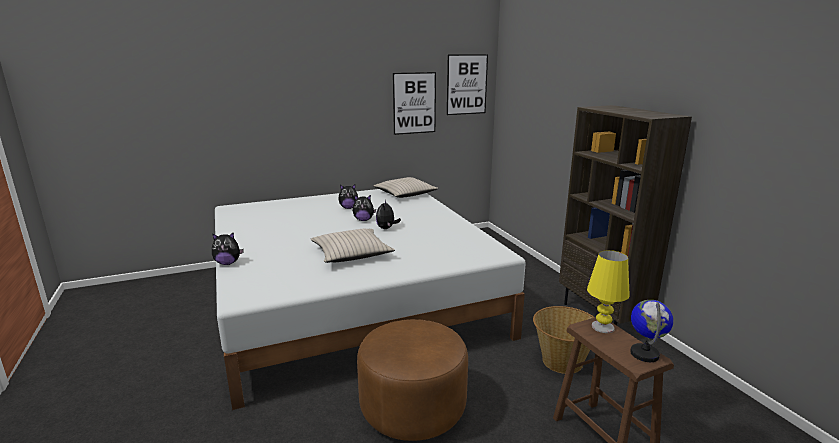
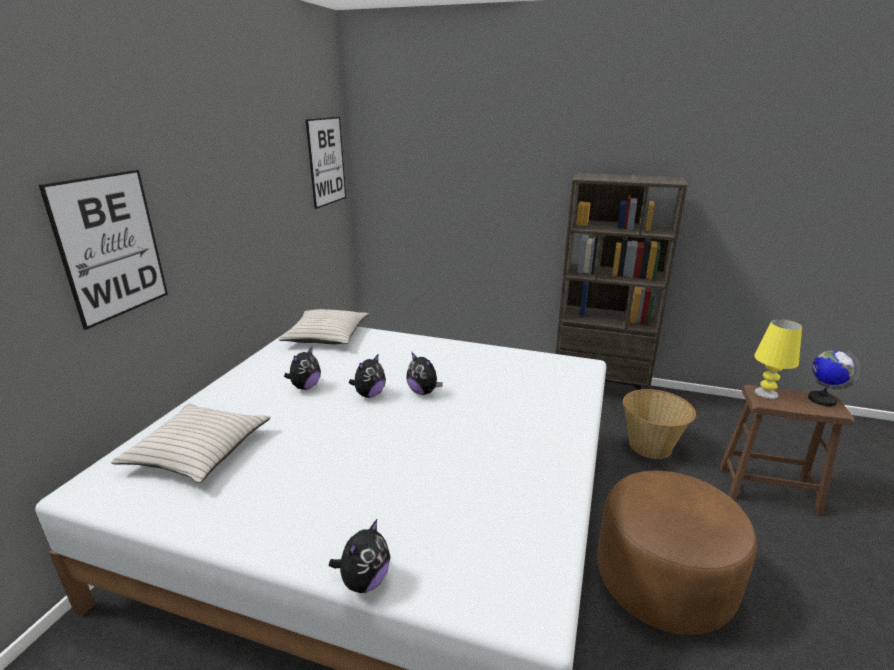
camera: 50 degrees left, 5 degrees up
beige pillow [310,229,395,263] -> beige pillow moved to [111,404,271,483]
picture [393,72,436,135] -> picture moved to [39,170,168,330]

